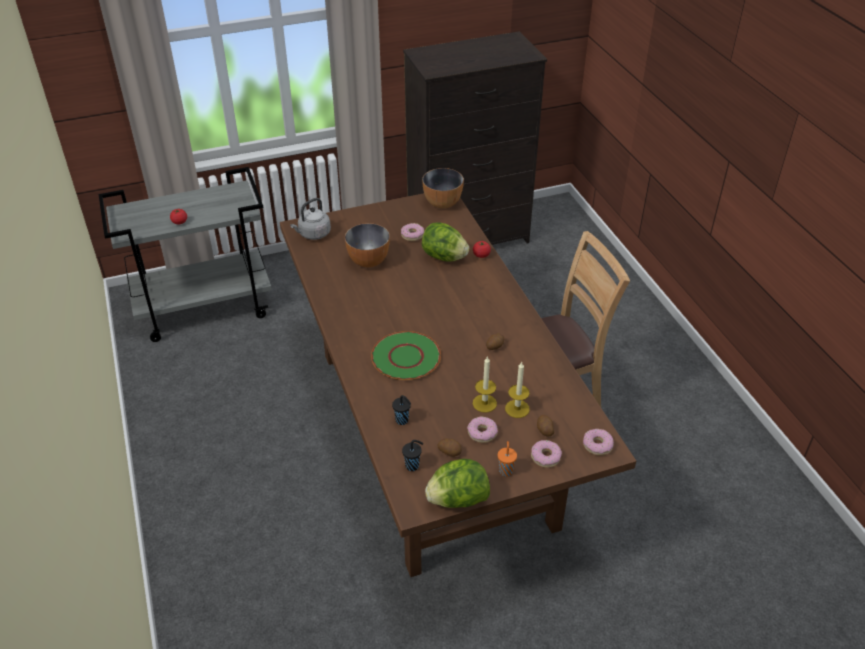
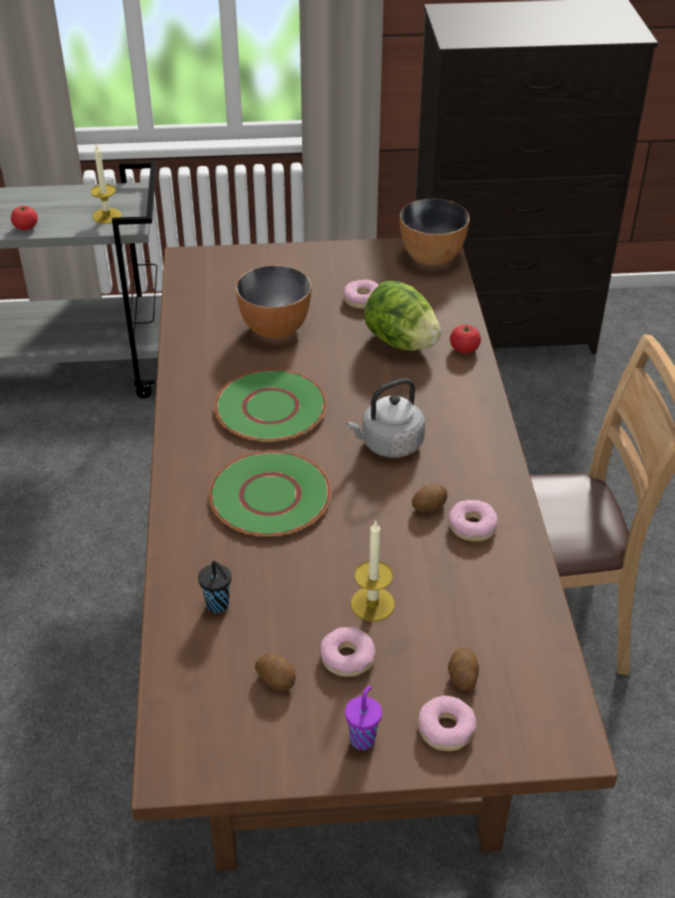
camera: 15 degrees right, 0 degrees up
grey kettle [290,198,331,240] -> grey kettle moved to [346,378,425,457]
black cup [402,440,423,471] -> none
lettuce [425,459,490,508] -> none
orange cup [498,441,517,476] -> purple cup [345,686,382,750]
candle [505,362,530,418] -> candle moved to [91,144,122,224]
donut [583,429,614,455] -> donut moved to [448,500,498,542]
none -> green plate [214,369,327,442]

